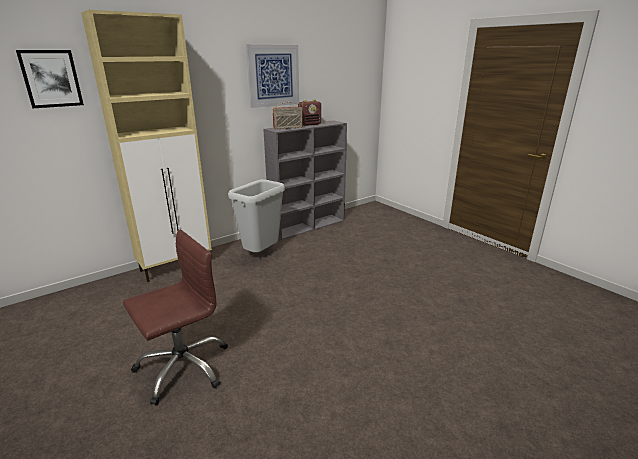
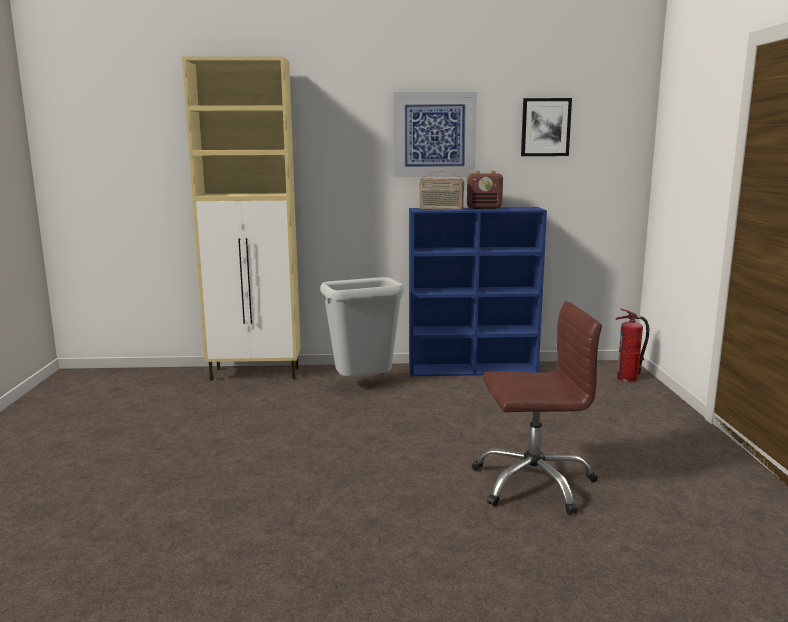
camera: 35 degrees right, 10 degrees down
picture [16,50,84,108] -> picture moved to [521,98,572,156]
brown office chair [123,229,228,406] -> brown office chair moved to [472,301,602,515]
grey bookcase [263,120,347,240] -> blue bookcase [409,207,547,376]
none -> fire extinguisher [615,309,650,382]

